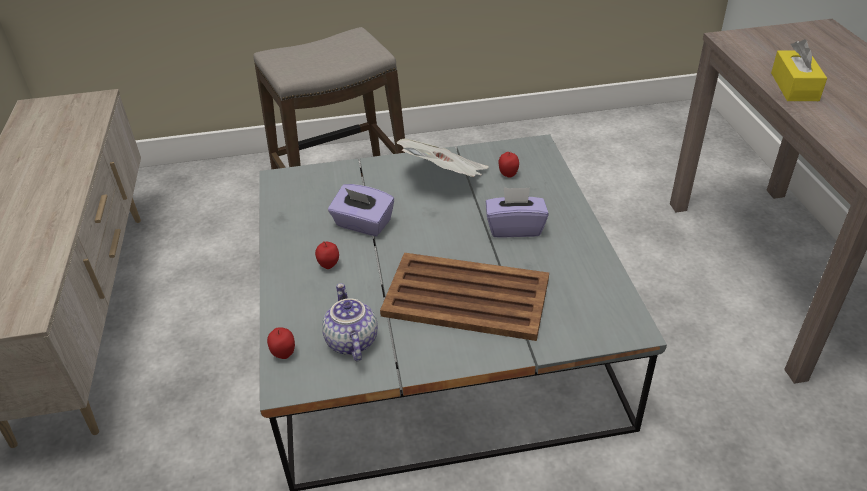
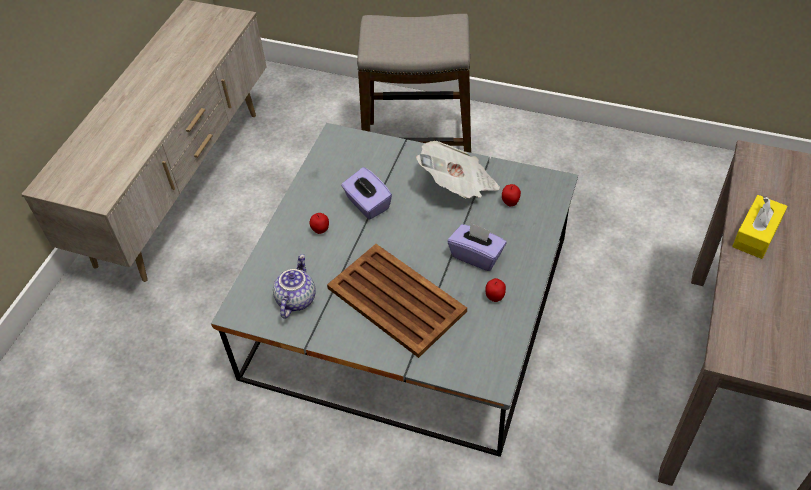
camera: 30 degrees right, 10 degrees up
apple [267,327,295,359] -> apple moved to [485,278,506,302]

